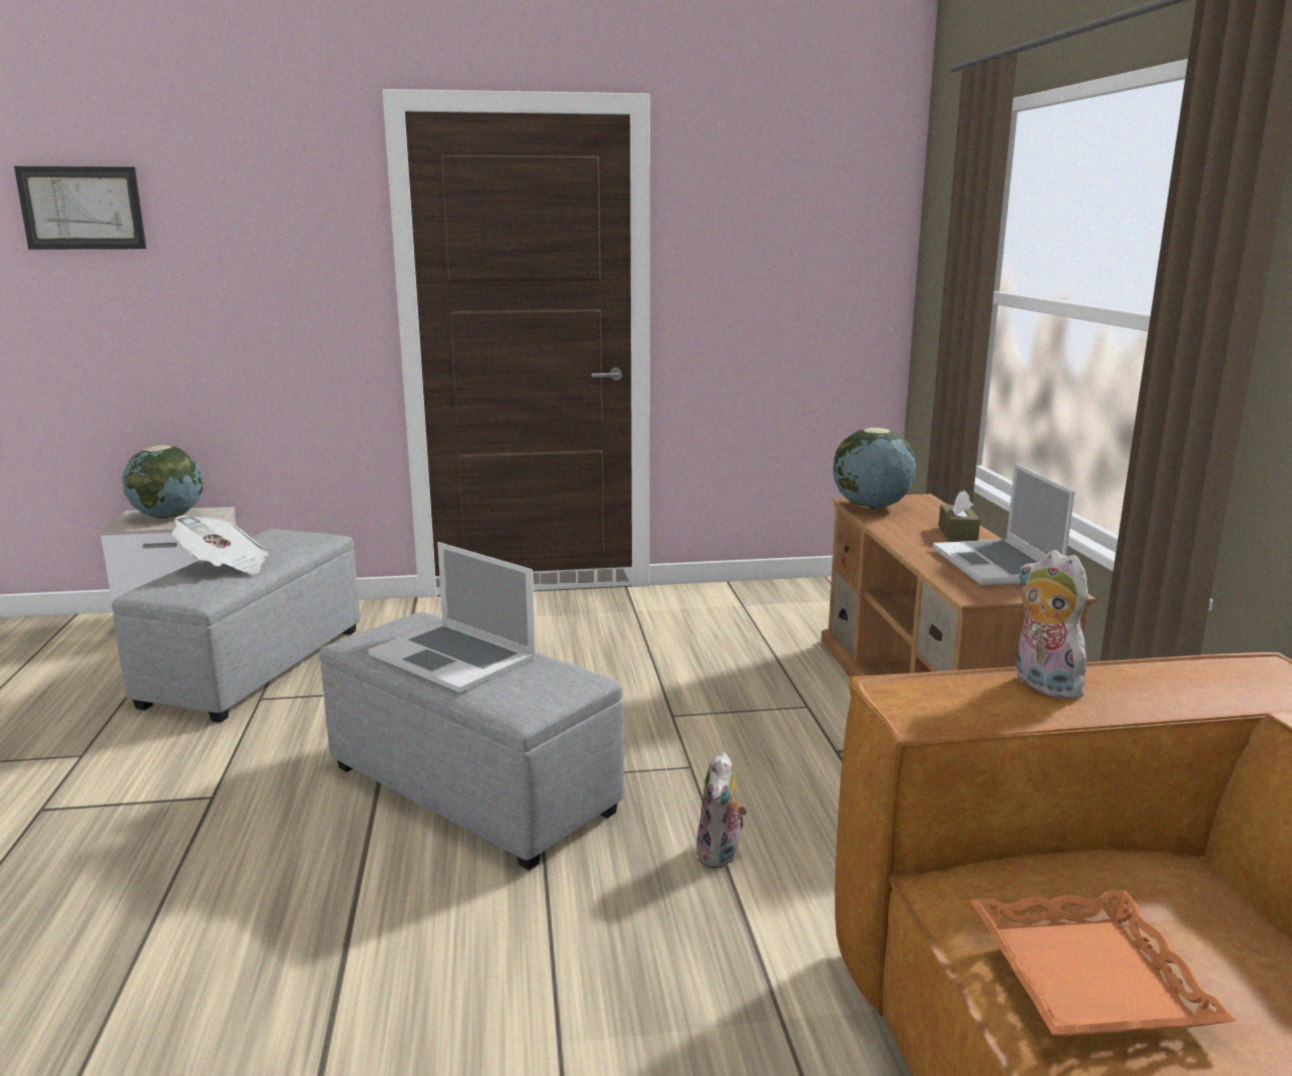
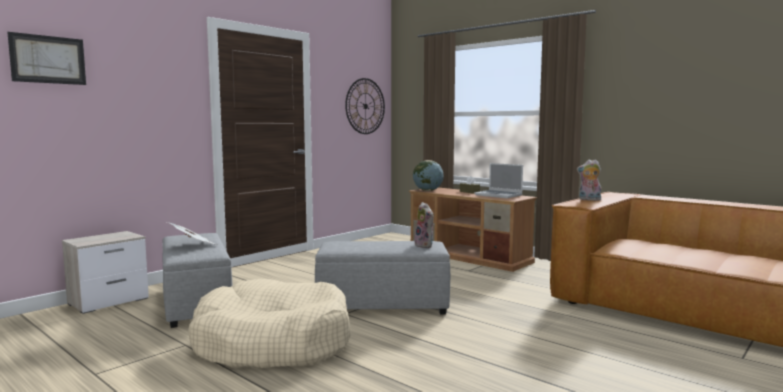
camera: 40 degrees left, 10 degrees down
globe [122,445,203,519] -> none
laptop [368,542,536,693] -> none
plush toy [696,751,748,869] -> plush toy moved to [414,202,434,248]
orange tray [970,891,1236,1036] -> none
none -> beige dog bed [188,279,351,368]
none -> wall clock [345,78,385,134]

